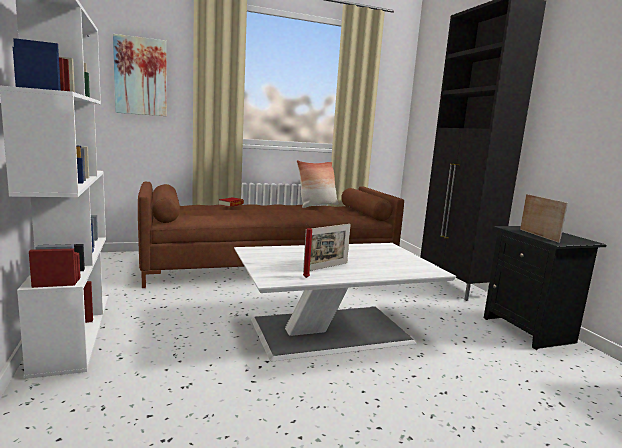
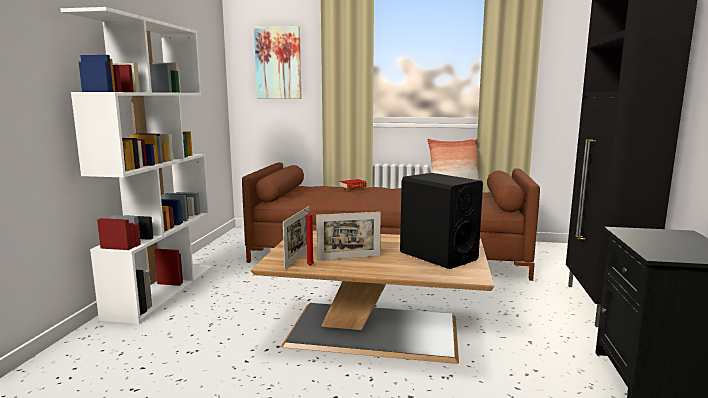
camera: 30 degrees right, 0 degrees up
white coffee table [234,243,456,361] -> brown coffee table [251,231,494,364]
picture frame [520,194,568,243] -> picture frame moved to [283,206,309,269]
none -> black speaker [400,173,483,269]

